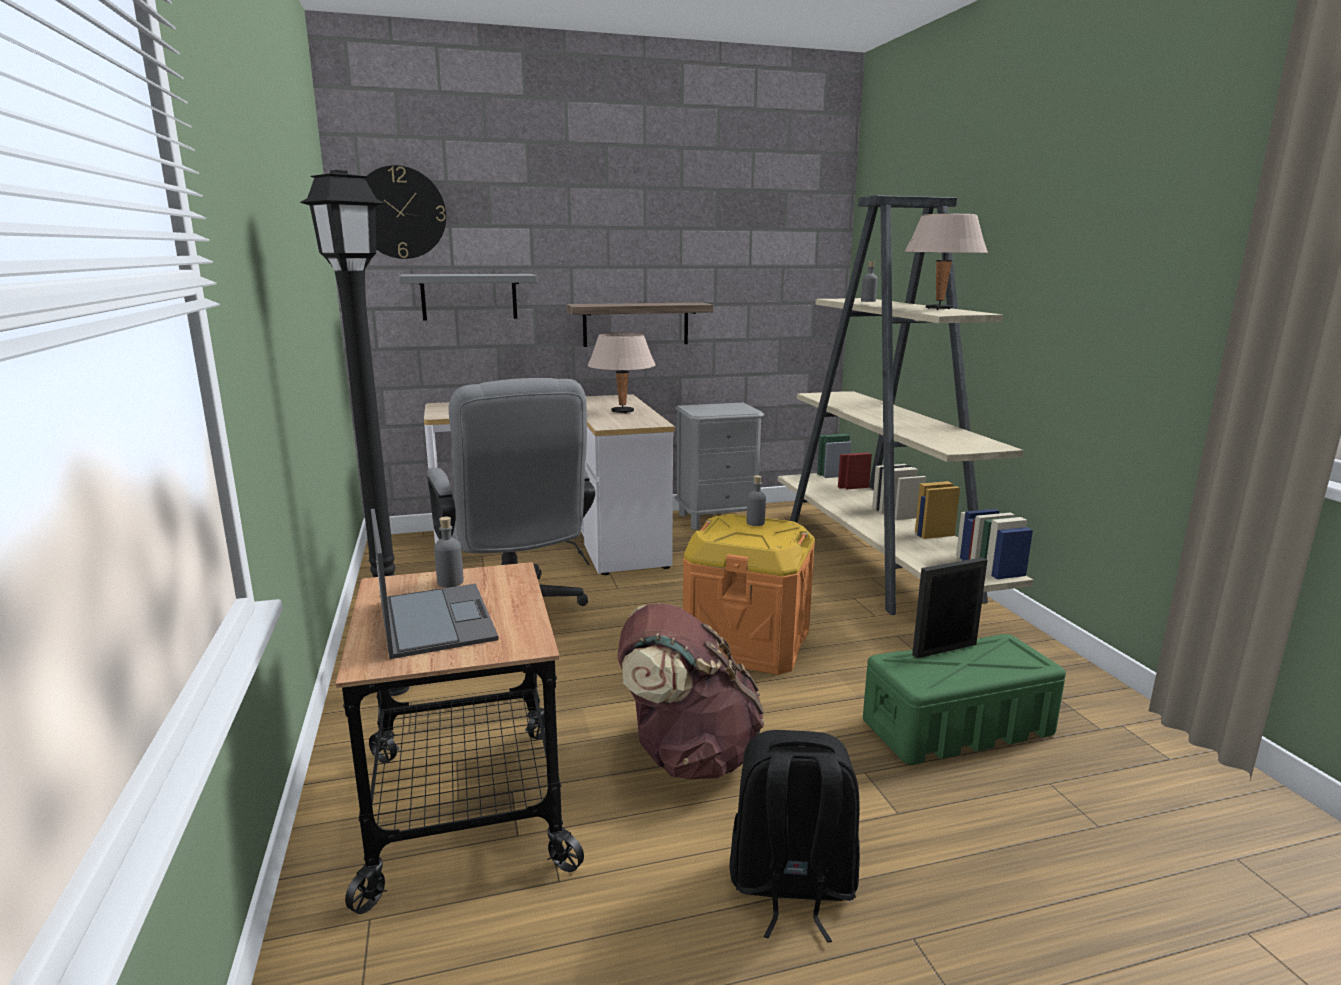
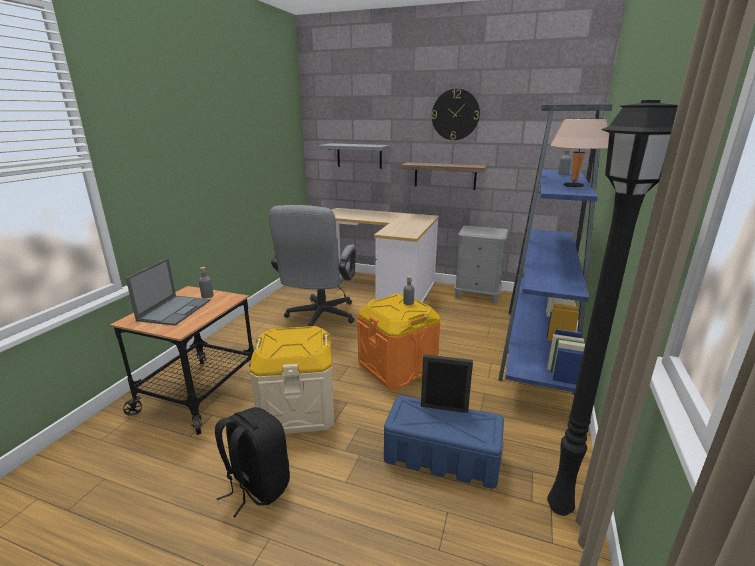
camera: 35 degrees right, 5 degrees up
black floor lamp [300,170,409,696] -> black floor lamp moved to [547,100,678,516]
wall clock [365,165,446,259] -> wall clock moved to [432,89,480,140]
beige table lamp [588,332,656,414] -> none
brown backpack [617,603,765,779] -> beige storage box [250,326,334,434]
beige bookcase [778,195,1033,615] -> blue bookcase [498,104,613,395]
green storage box [863,634,1066,765] -> blue storage box [384,395,504,488]

